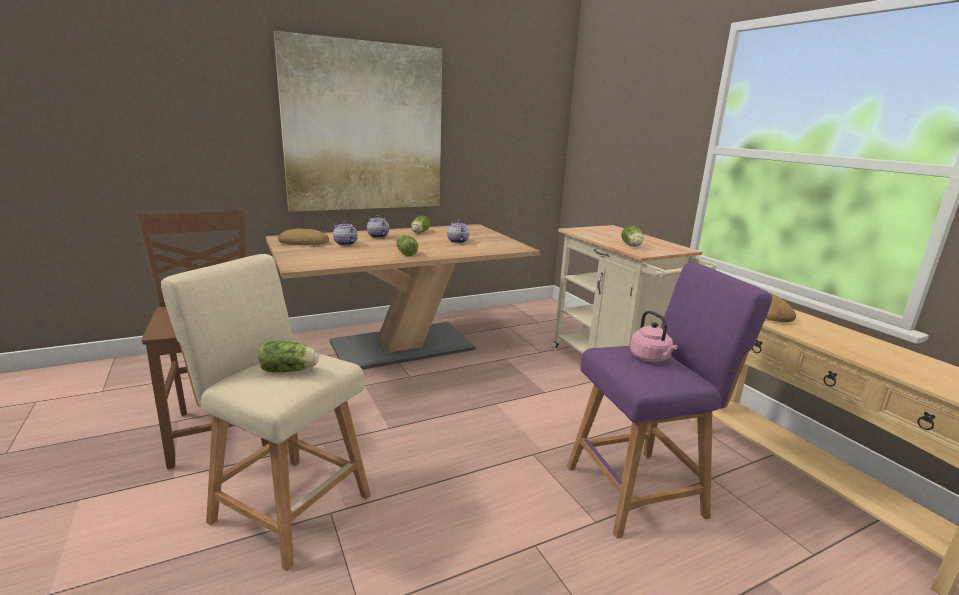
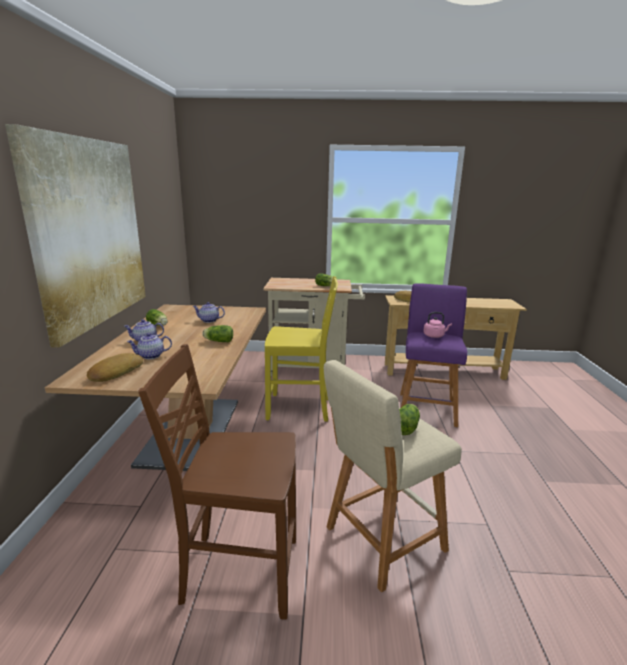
camera: 60 degrees left, 0 degrees up
none -> yellow chair [265,276,338,422]

